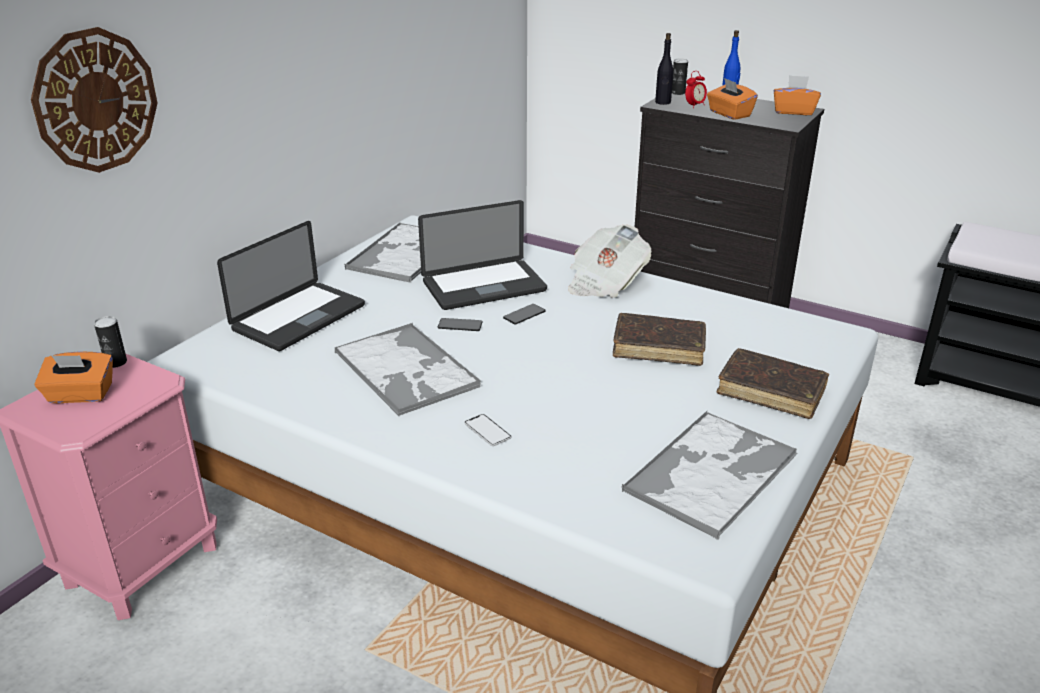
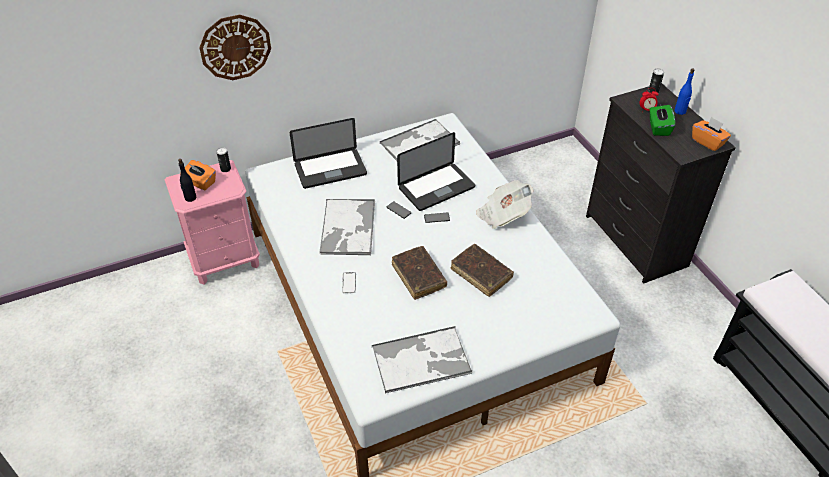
camera: 35 degrees right, 15 degrees up
laptop [418,200,547,310] -> laptop turned 45 degrees counterclockwise [397,132,475,211]
black bottle [655,33,673,105] -> black bottle moved to [178,159,196,202]
orange tissue box [707,78,758,120] -> green tissue box [650,105,675,136]
brown book [717,348,829,419] -> brown book moved to [392,246,447,300]

